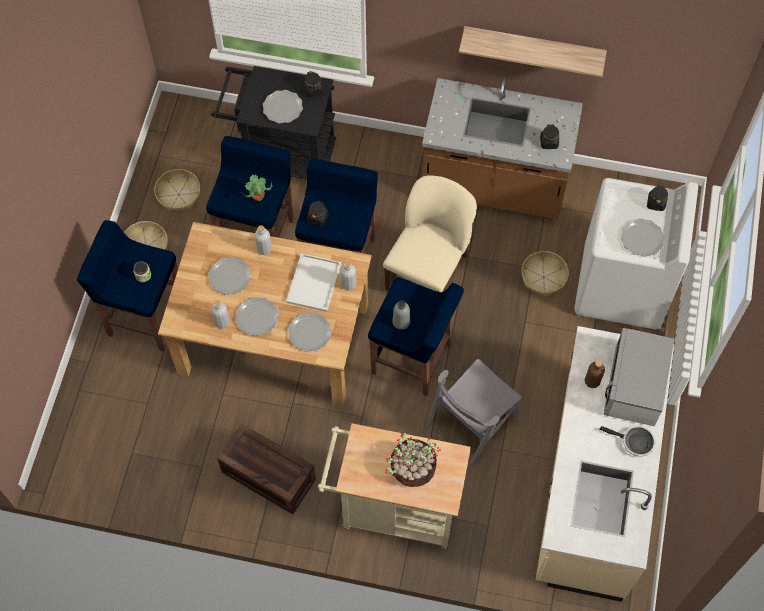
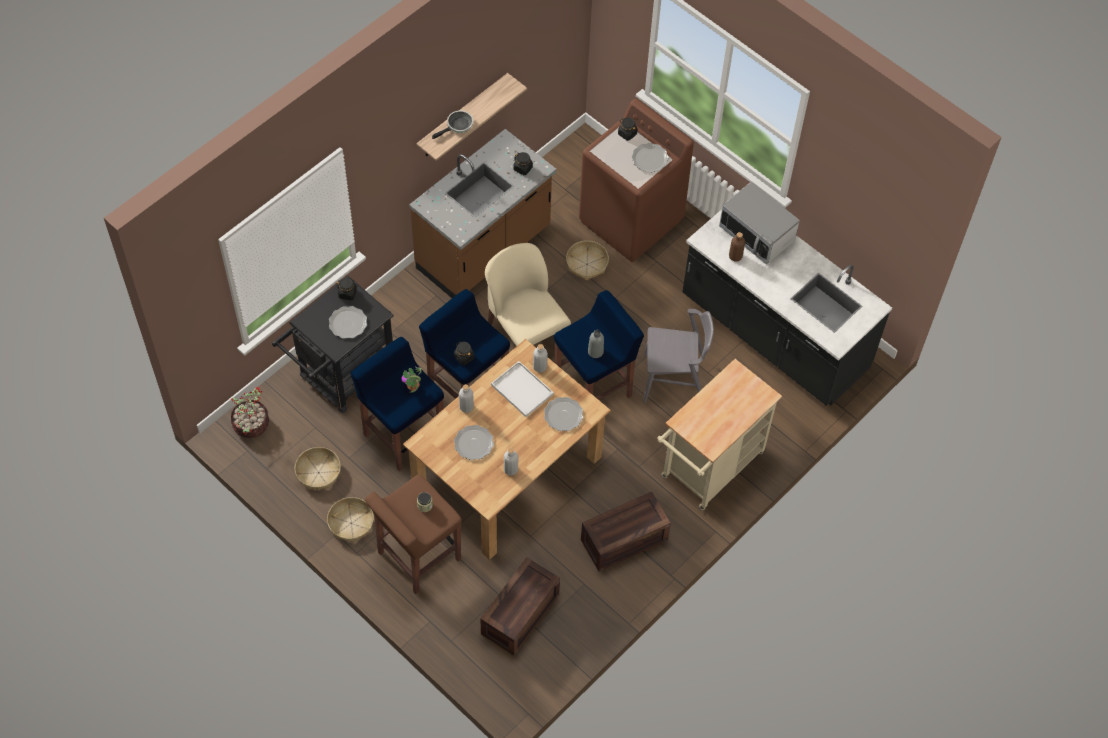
camera: 60 degrees left, 5 degrees down
blue stool [77,220,178,352] -> brown stool [365,474,462,594]
plate [235,297,279,336] -> none
potted plant [385,432,441,487] -> potted plant moved to [230,387,269,438]
grey chair [427,359,522,467] -> grey chair turned 75 degrees counterclockwise [643,309,714,403]
beige counter [536,326,674,602] -> black counter [682,209,892,406]
white washing machine [574,178,698,330] -> brown washing machine [579,99,694,262]
frying pan [600,426,655,457] -> frying pan moved to [432,110,473,139]
none -> crate [480,558,560,656]

